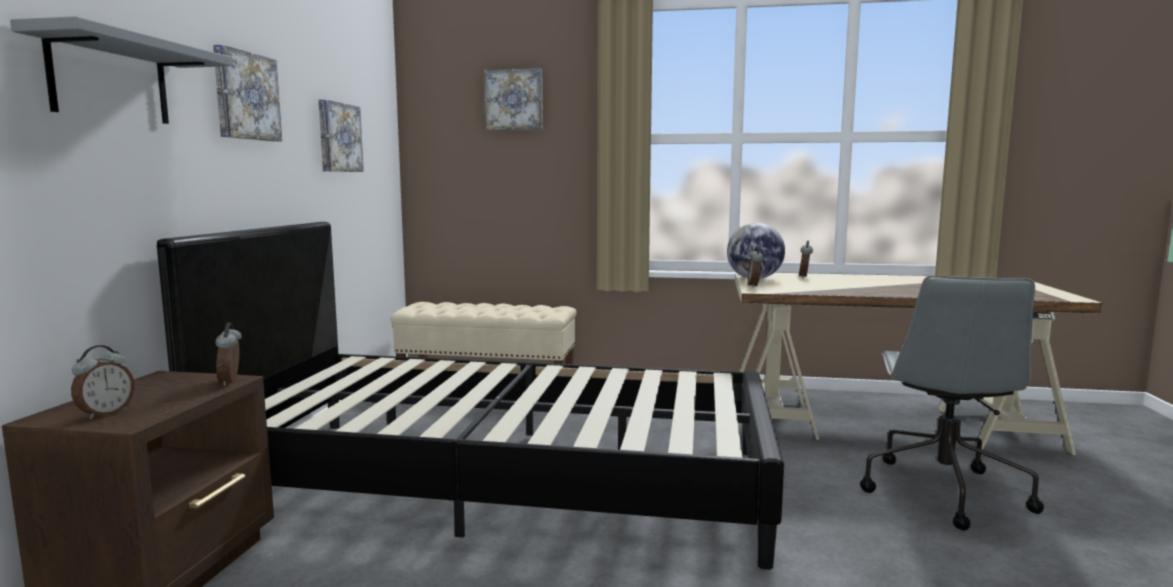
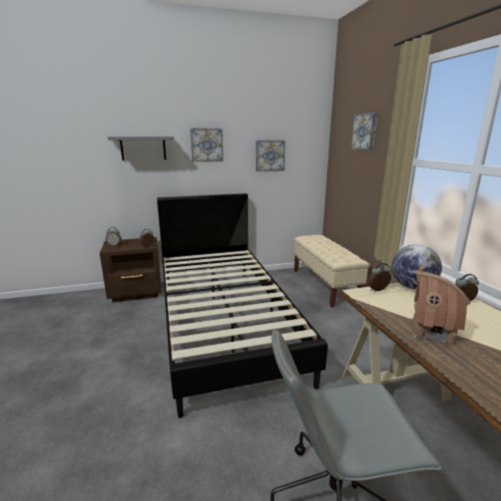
camera: 65 degrees right, 10 degrees up
none -> toy house [411,266,471,345]

